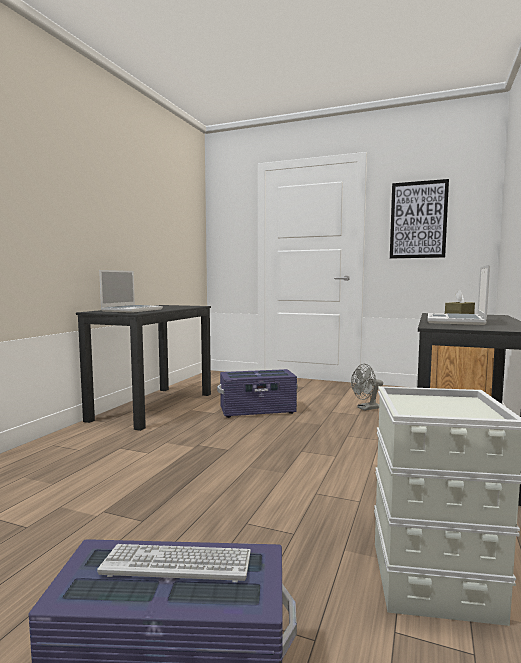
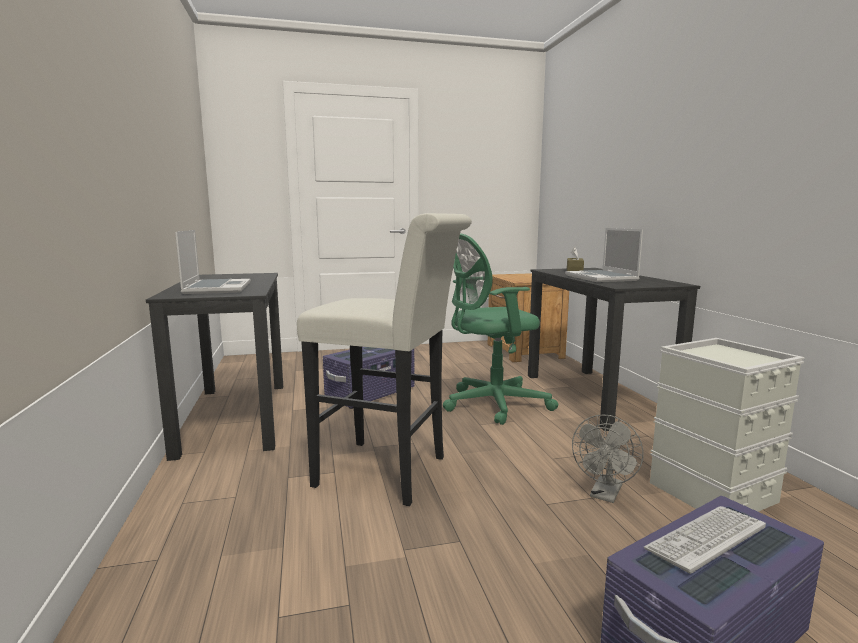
camera: 35 degrees left, 5 degrees up
grey fan [351,364,383,411] -> grey fan moved to [572,415,644,503]
picture [390,179,449,258] -> none
none -> white stool [297,213,472,506]
none -> green office chair [443,233,559,425]

